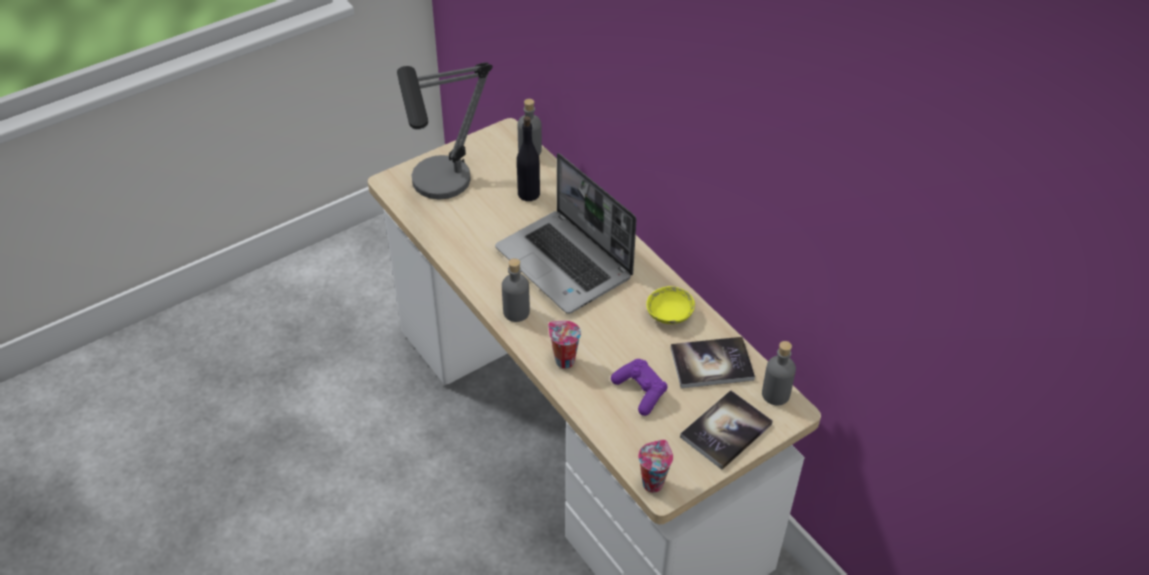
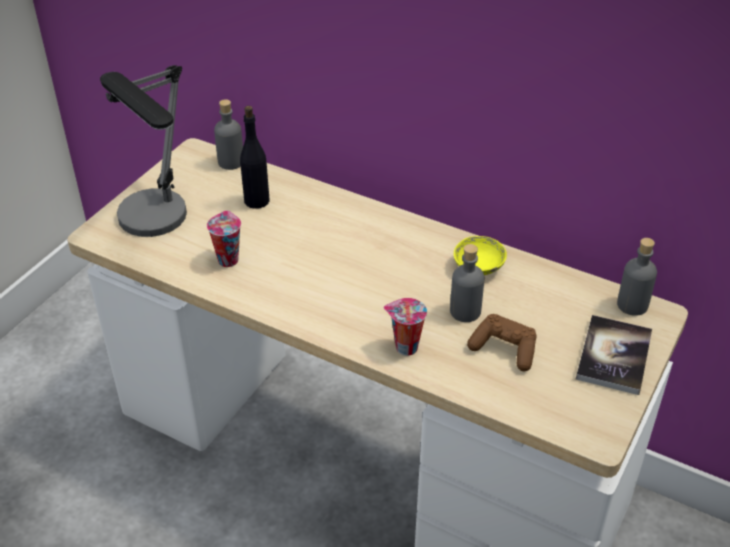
camera: 25 degrees left, 5 degrees down
laptop [495,153,637,314] -> none
grey bottle [502,258,530,322] -> grey bottle moved to [450,244,485,322]
purple game controller [611,359,668,416] -> brown game controller [467,314,537,371]
cup [638,440,673,493] -> cup moved to [207,211,241,267]
book [671,337,755,388] -> none

